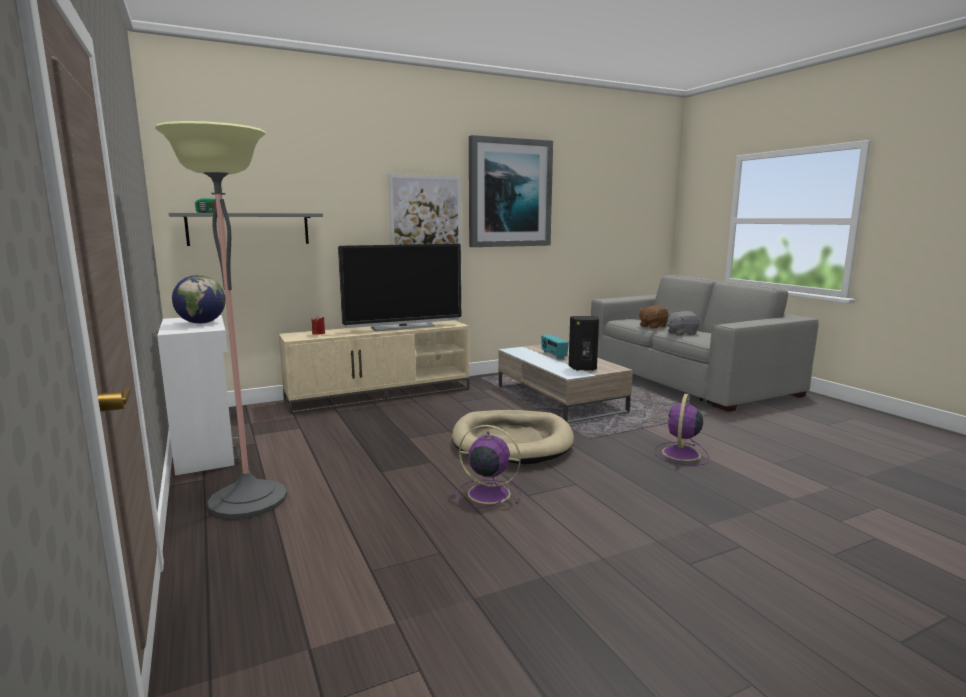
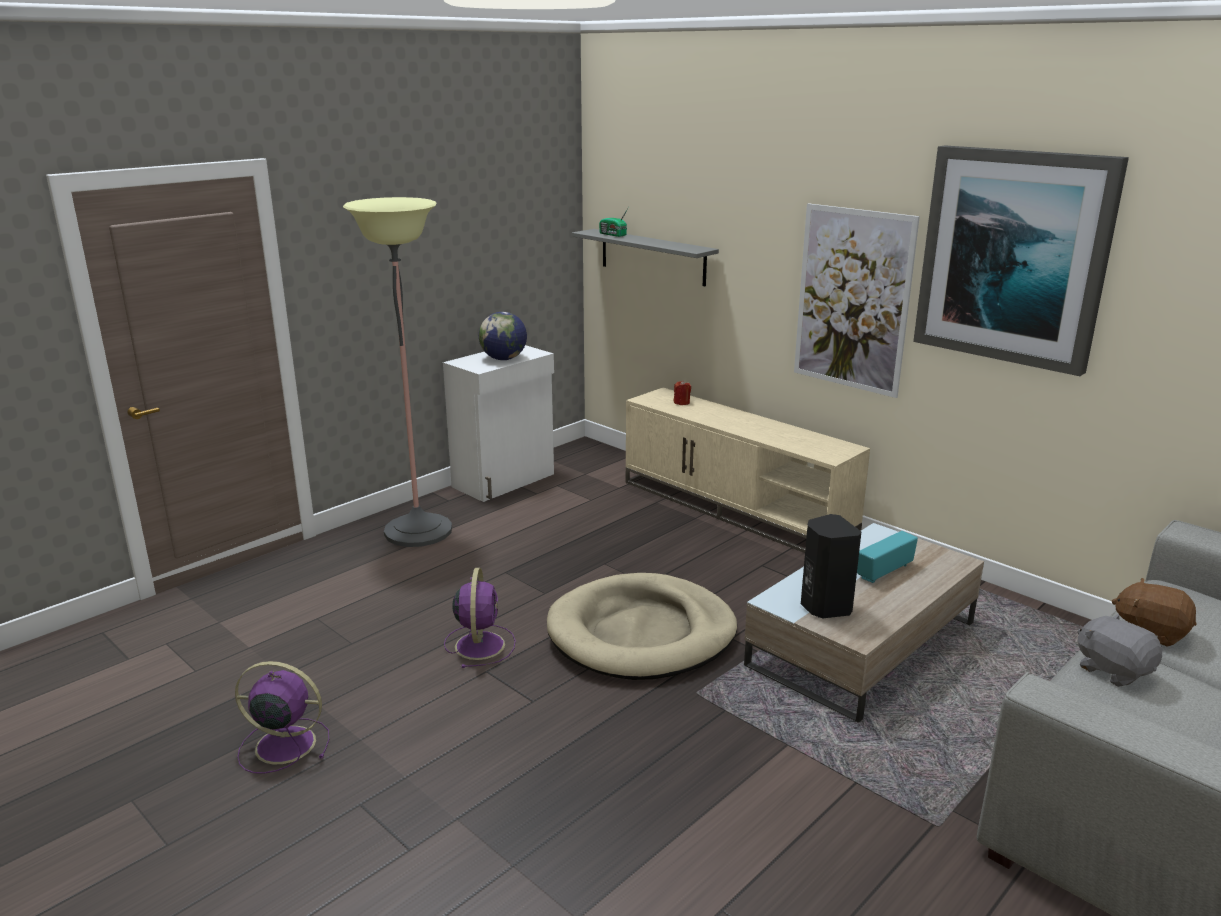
camera: 70 degrees right, 10 degrees up
television [338,244,461,331] -> none
purple fan [654,394,710,465] -> purple fan moved to [235,661,329,774]

